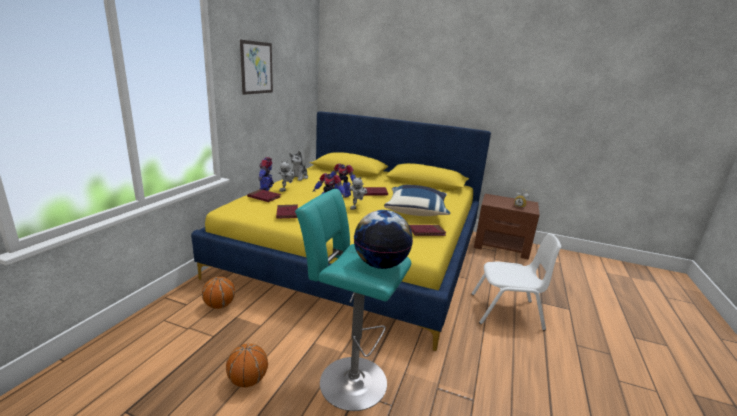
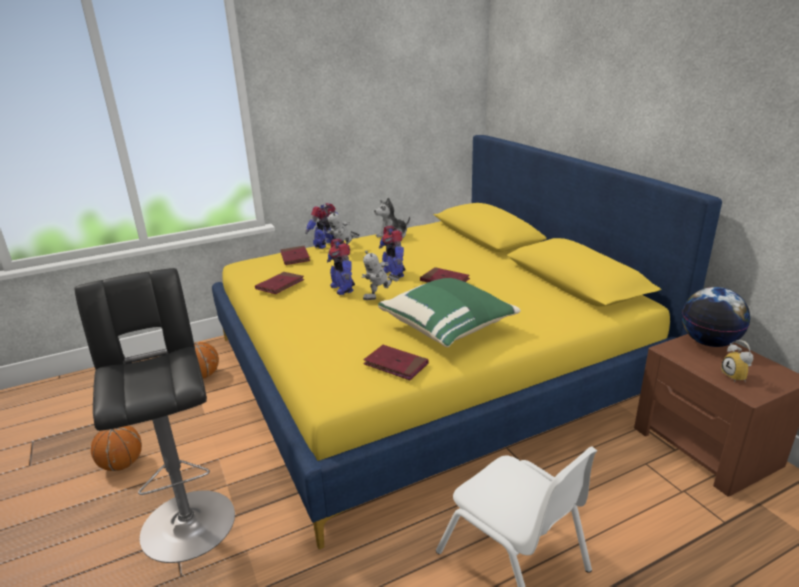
camera: 45 degrees right, 5 degrees up
picture [240,40,273,95] -> none
turquoise stool [295,189,411,411] -> black stool [74,268,235,563]
globe [354,210,413,269] -> globe moved to [682,287,750,347]
blue pillow [384,185,450,216] -> green pillow [378,278,521,347]

